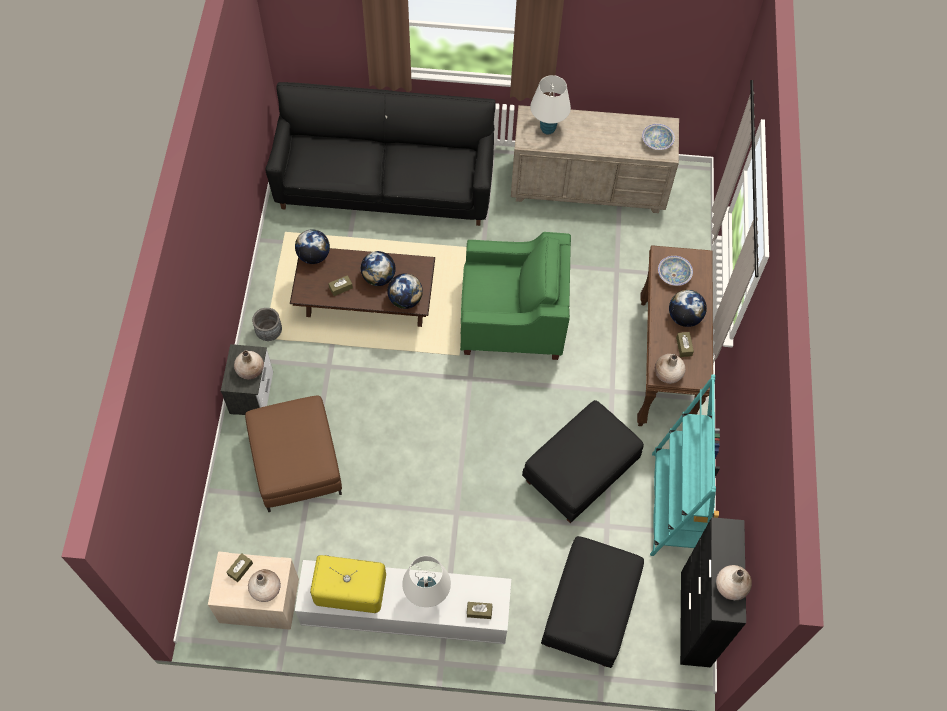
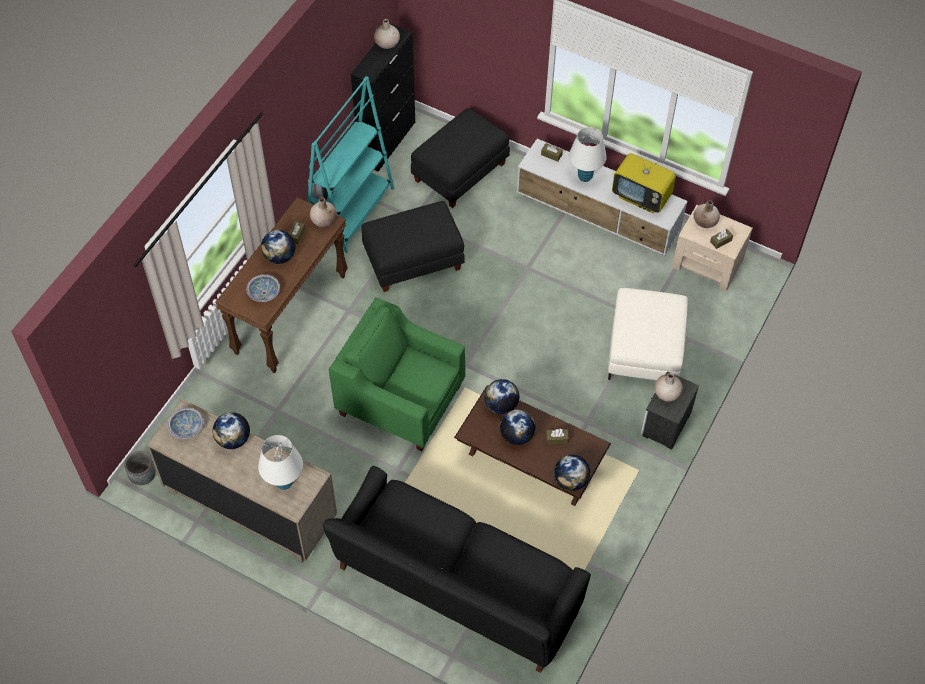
camera: 155 degrees left, 5 degrees down
brown ottoman [245,396,342,512] -> white ottoman [608,288,688,380]
grey planter [252,308,282,341] -> grey planter moved to [124,451,156,485]
none -> globe [213,412,250,449]

